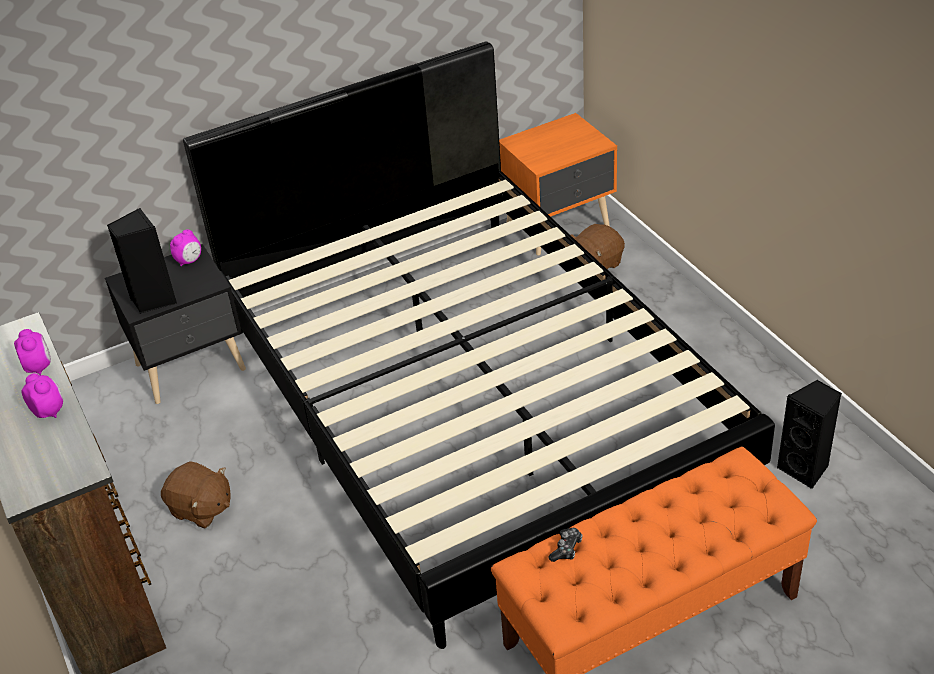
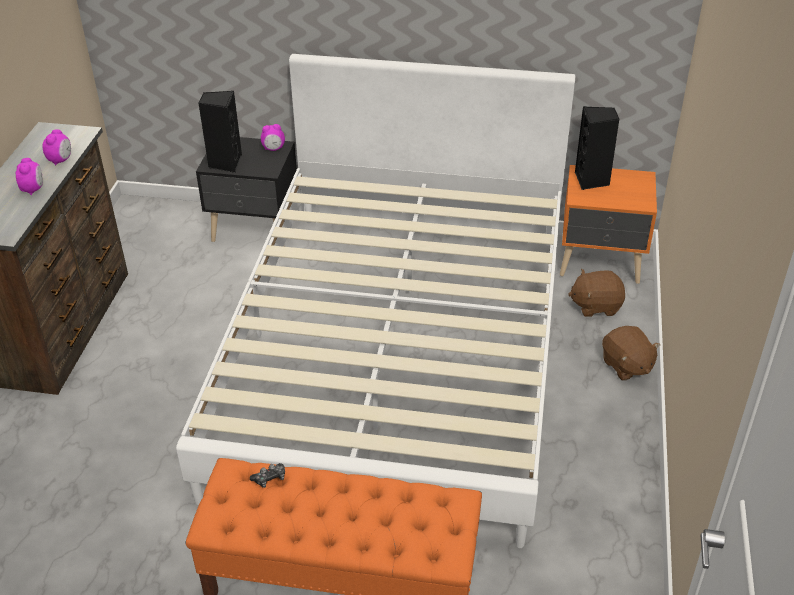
camera: 35 degrees right, 0 degrees up
brown plush toy [161,461,230,529] -> brown plush toy moved to [602,326,660,381]
black bed [183,41,775,649] -> white bed [176,54,575,548]
black speaker [777,380,841,489] -> black speaker moved to [575,106,620,190]

